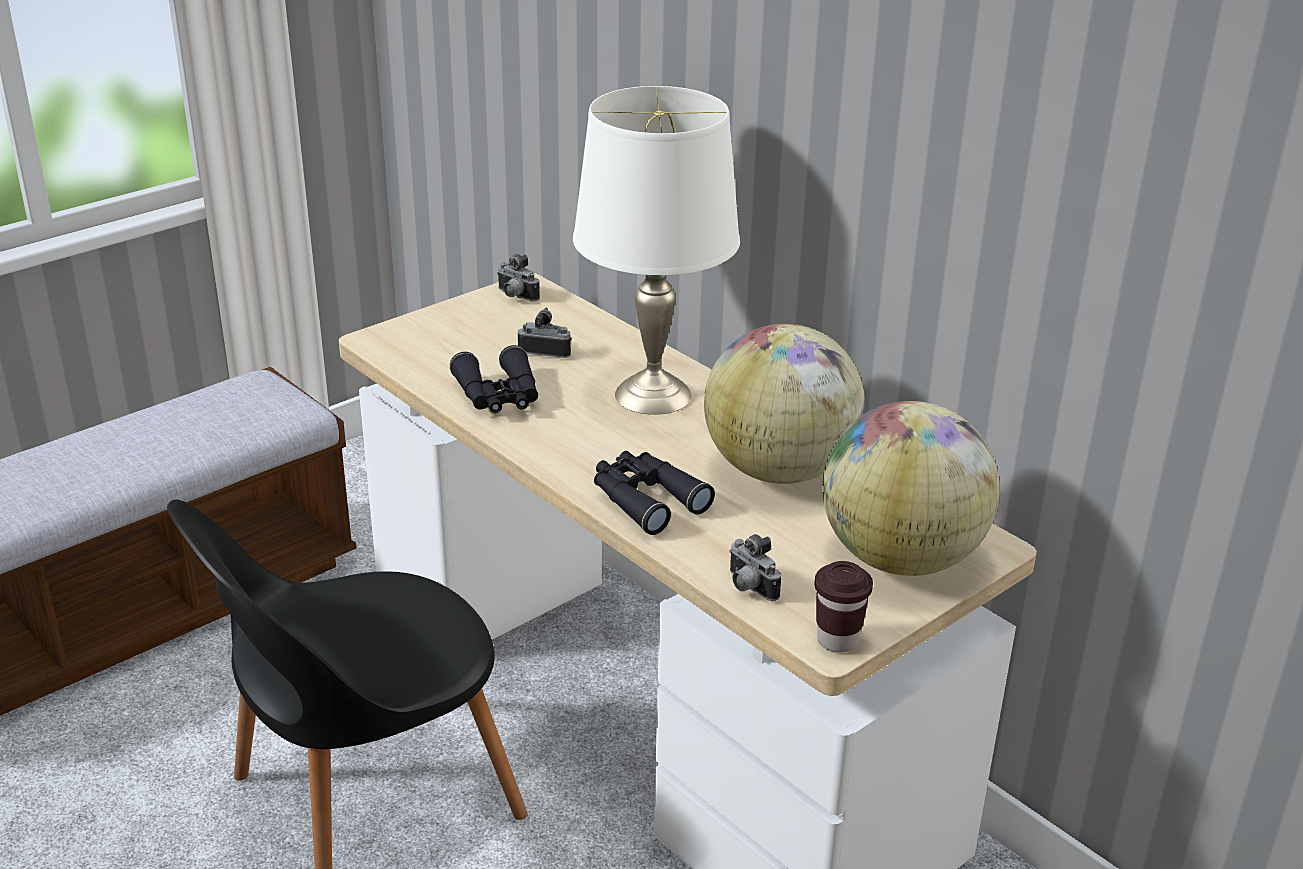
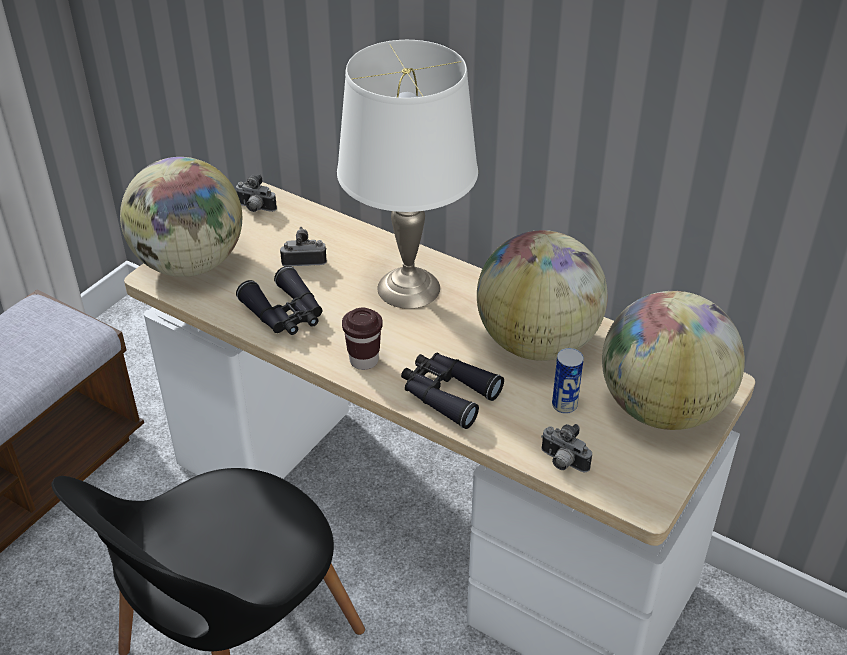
camera: 15 degrees left, 10 degrees up
brown cup [814,561,873,653] -> brown cup moved to [342,308,383,370]
none -> globe [120,157,242,277]
none -> can [552,348,584,414]

